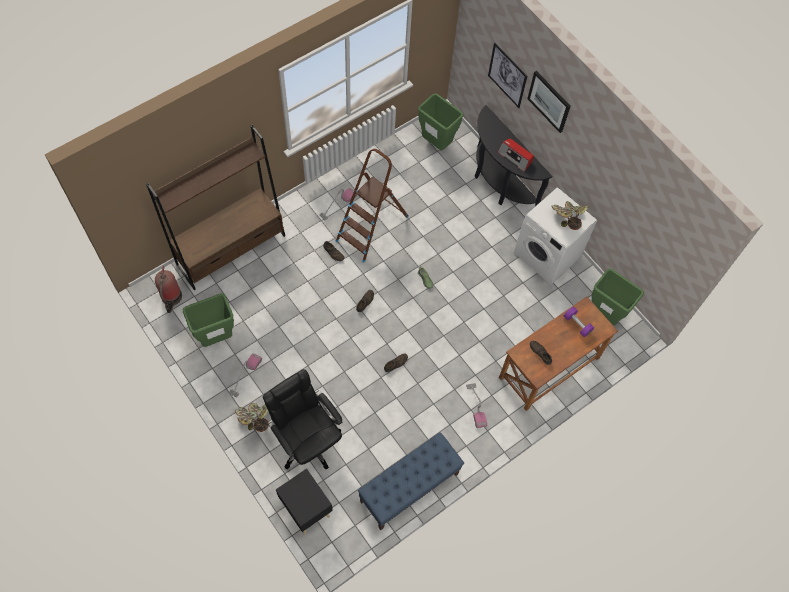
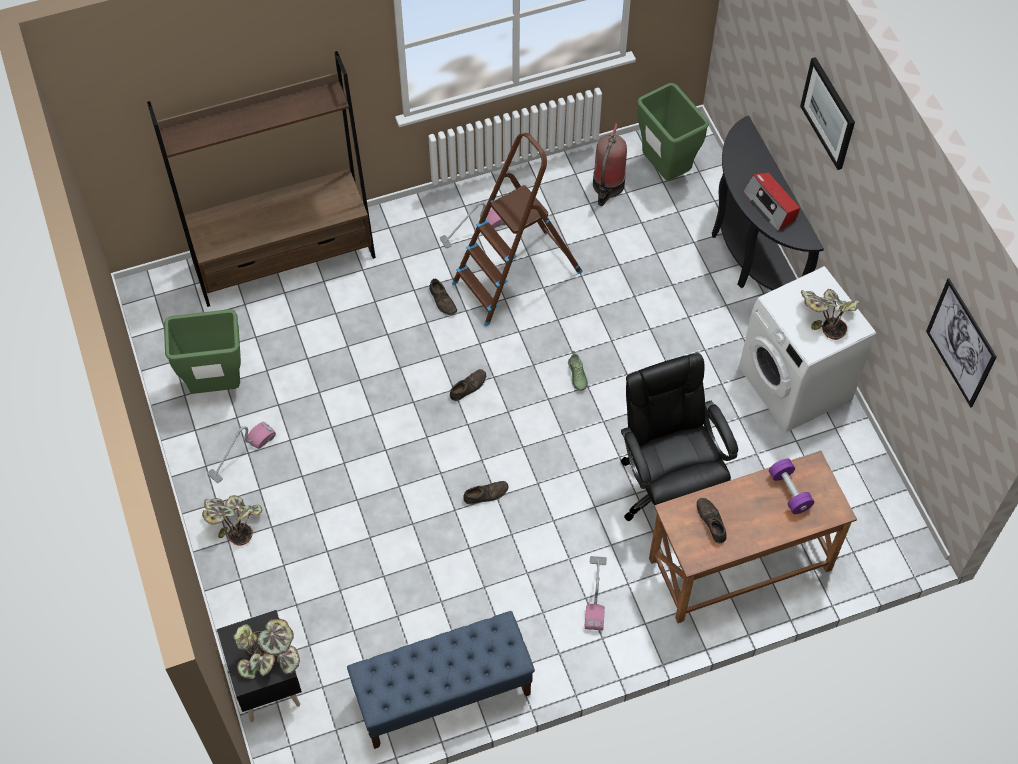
camera: 20 degrees right, 5 degrees down
fire extinguisher [155,266,182,313] -> fire extinguisher moved to [593,124,627,206]
black office chair [263,369,342,469] -> black office chair moved to [621,353,738,521]
picture [488,43,528,108] -> picture moved to [926,278,997,408]
green trash can [591,268,644,325] -> none
none -> potted plant [233,619,300,679]

